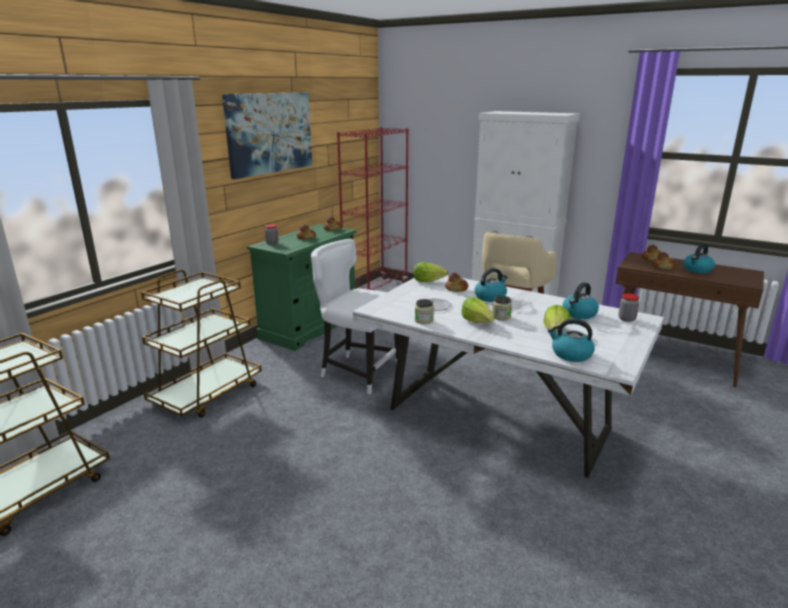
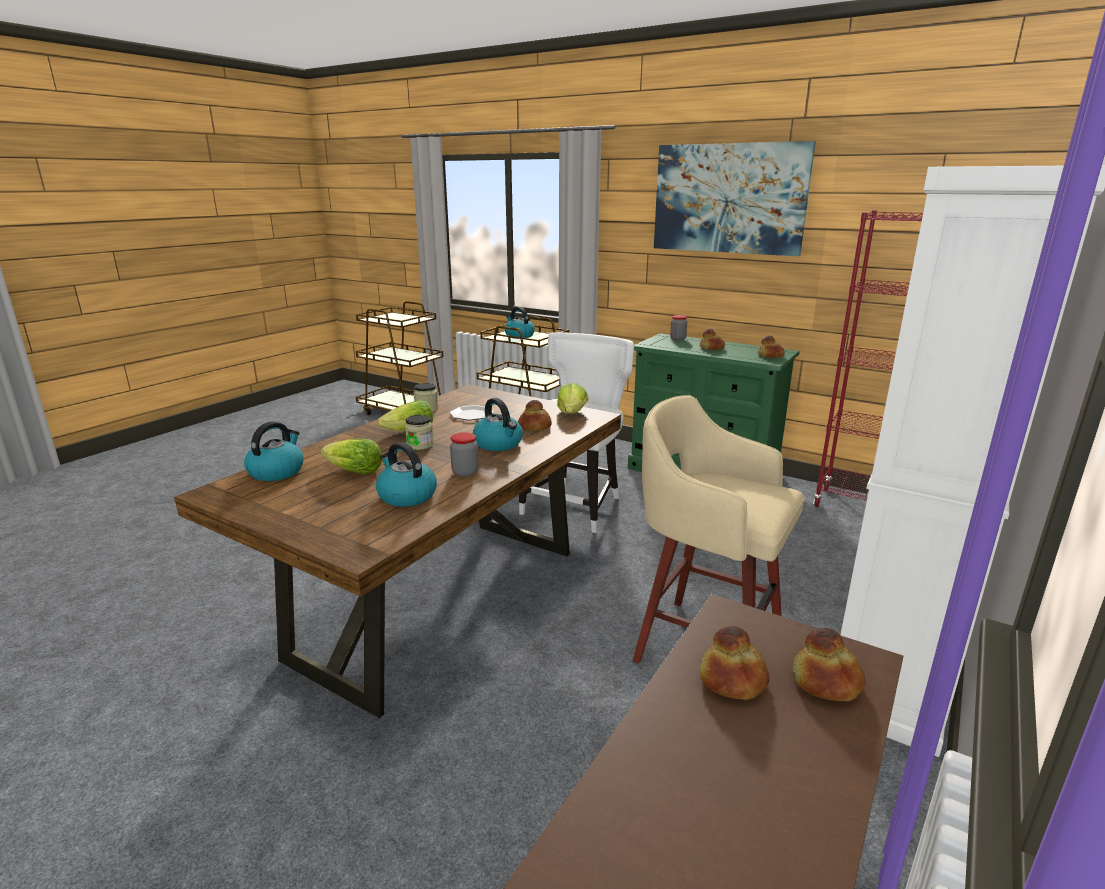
camera: 90 degrees right, 0 degrees up
white dining table [353,275,664,478] -> brown dining table [174,384,621,718]
jar [618,294,640,322] -> jar moved to [450,432,479,477]
kettle [683,244,715,273] -> kettle moved to [505,307,535,339]

